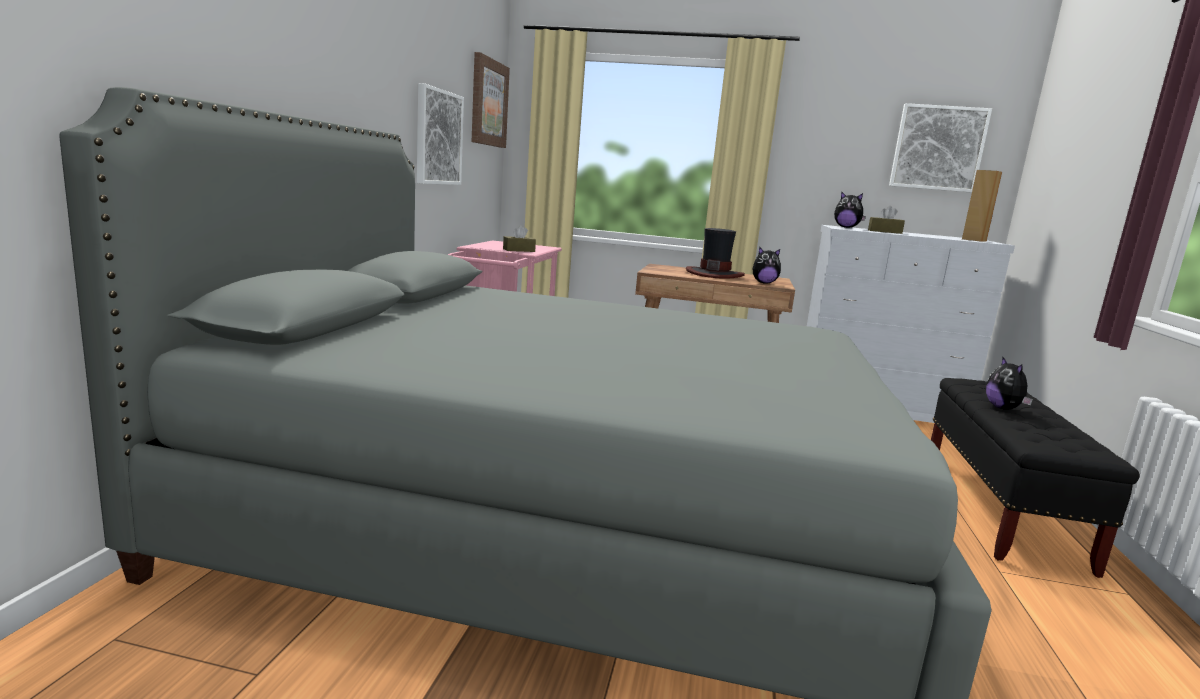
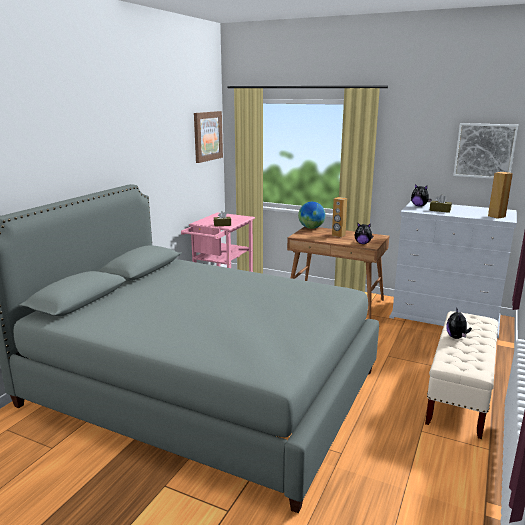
camera: 15 degrees right, 5 degrees up
picture [417,83,464,185] -> none
hat [686,228,745,279] -> brown speaker [332,197,347,237]
black bench [931,378,1140,578] -> beige bench [425,311,498,439]
none -> globe [298,202,326,229]

